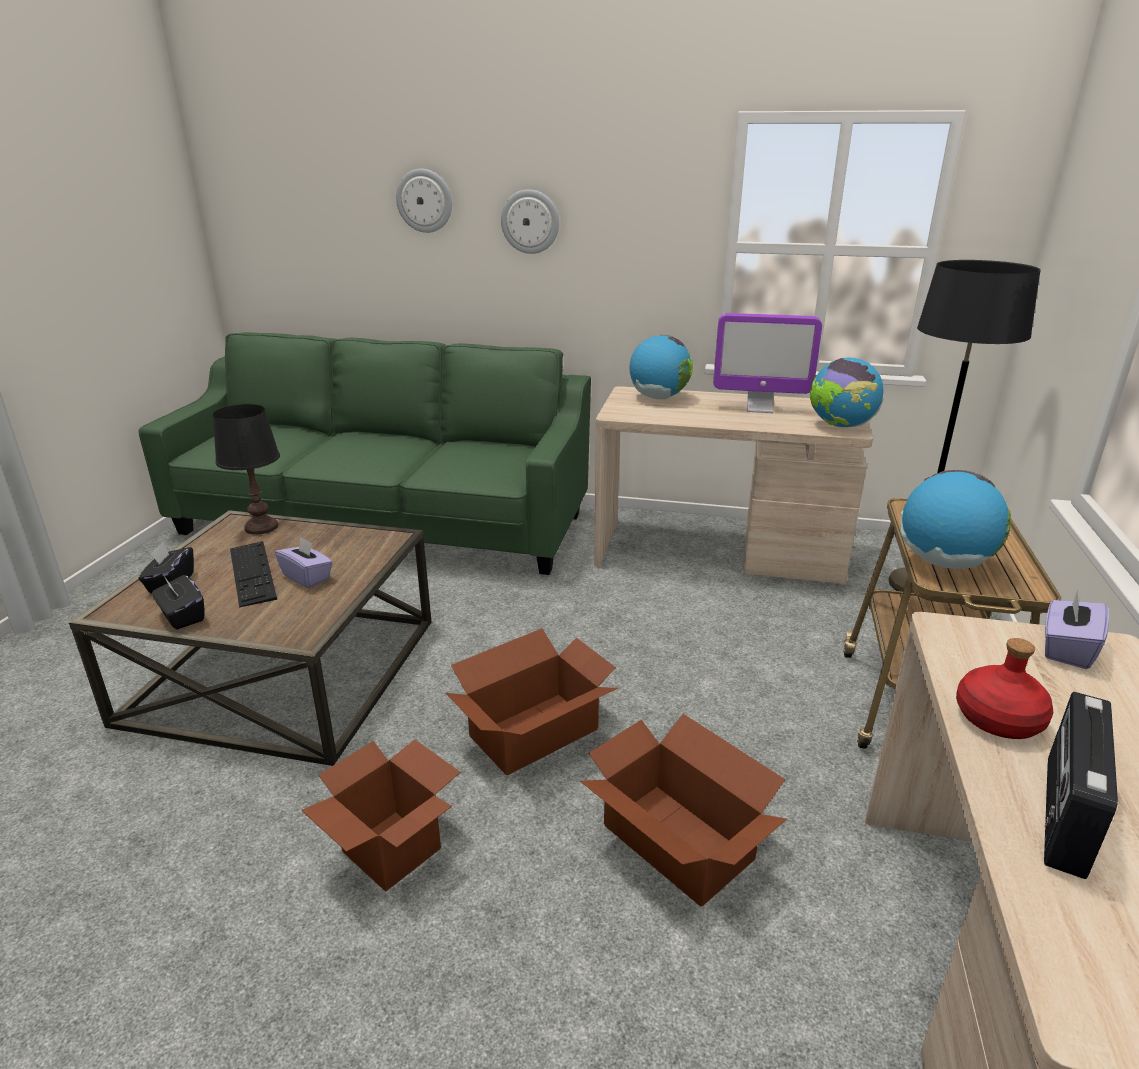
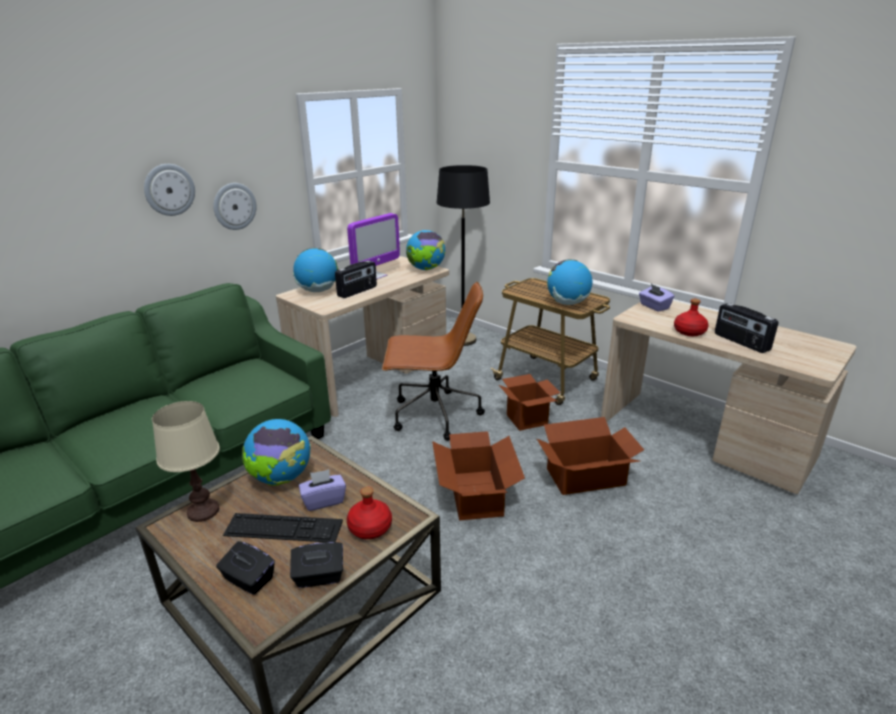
camera: 60 degrees left, 0 degrees up
black table lamp [212,404,280,535] -> beige table lamp [152,401,220,522]
cardboard box [301,740,461,892] -> cardboard box moved to [499,374,561,431]
wall clock [396,169,452,233] -> wall clock moved to [213,183,257,230]
none -> globe [242,419,311,486]
none -> radio [335,260,377,298]
none -> red bottle [347,487,392,539]
none -> brown office chair [382,282,485,441]

